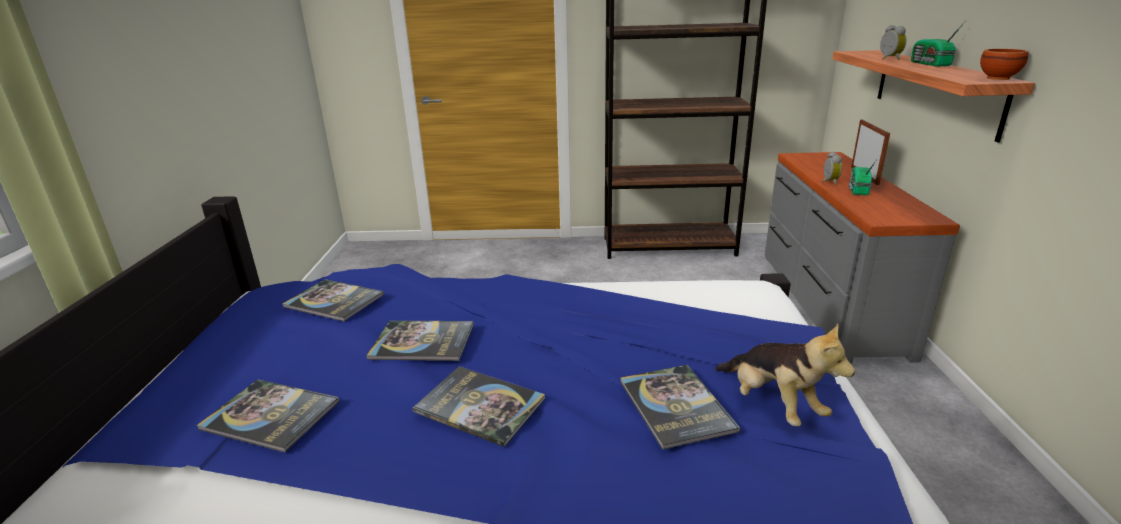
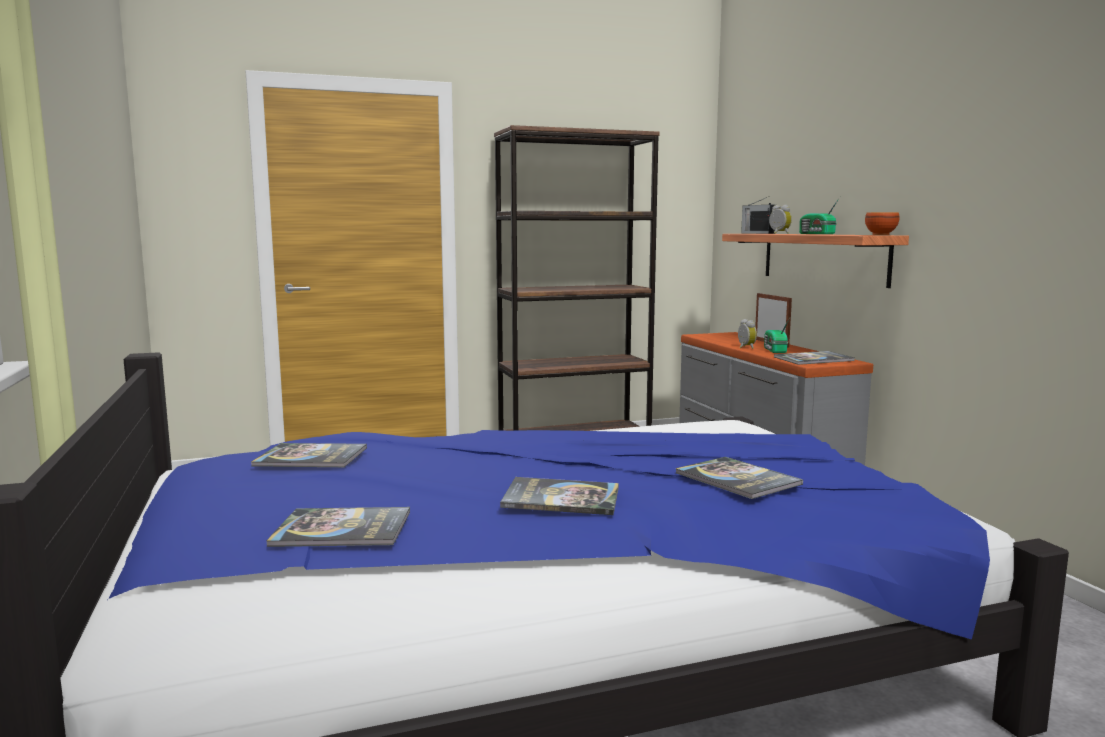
camera: 20 degrees left, 15 degrees down
book [366,321,474,361] -> book moved to [774,351,854,365]
plush toy [715,323,855,426] -> none
none -> radio [741,196,776,234]

